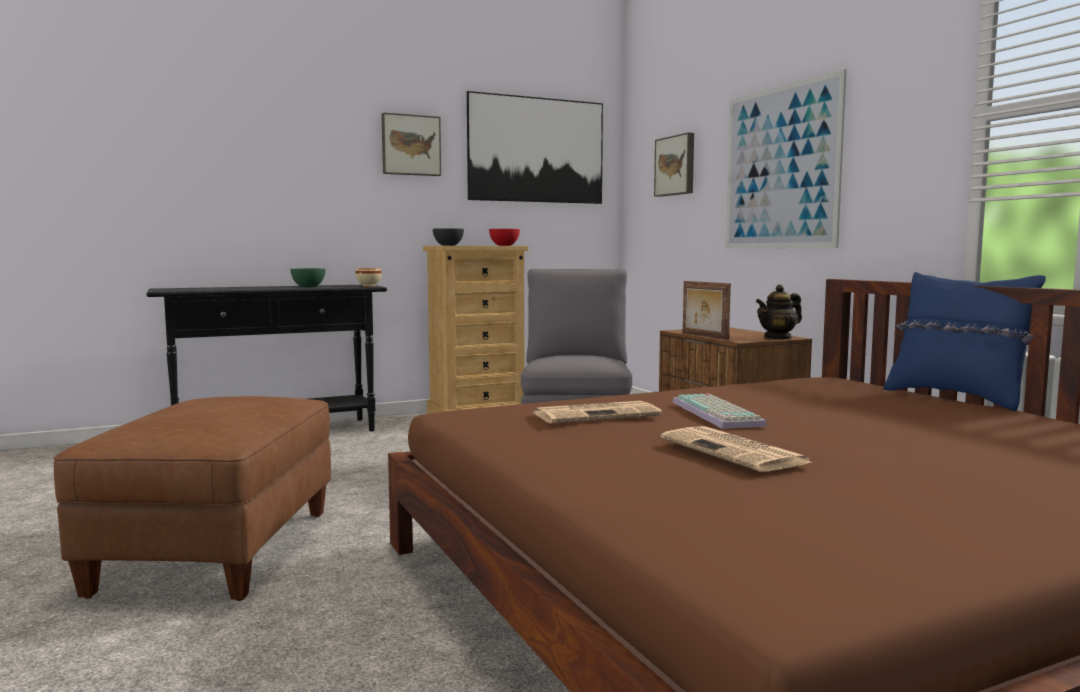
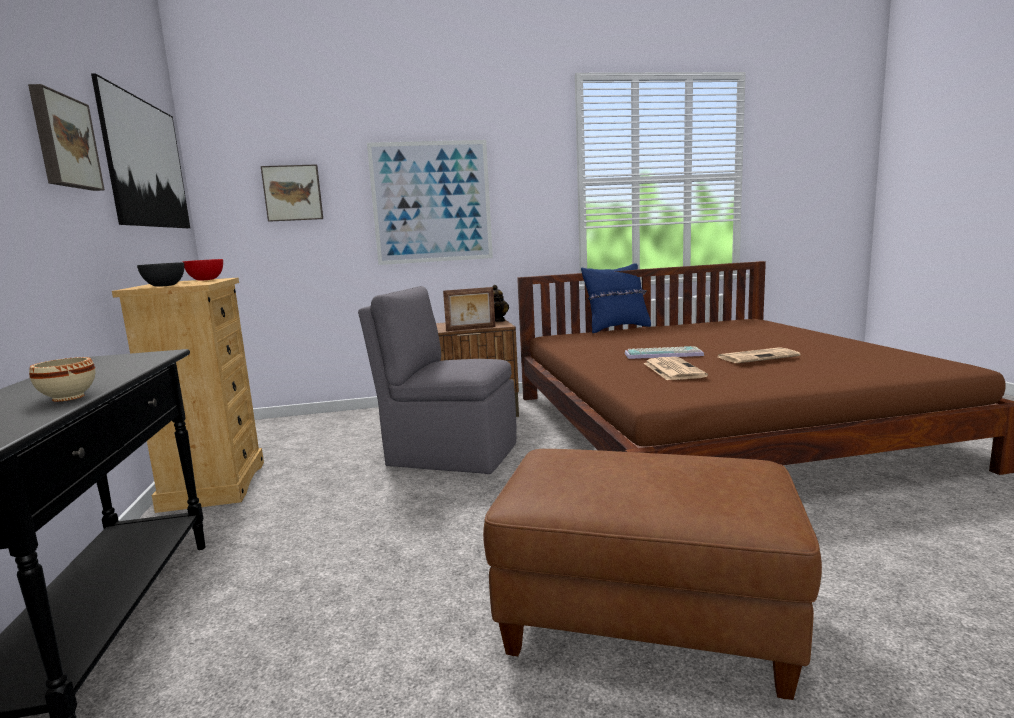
camera: 75 degrees left, 5 degrees up
green bowl [290,268,326,287] -> none
beige bowl [355,268,382,286] -> beige bowl moved to [29,357,96,401]

